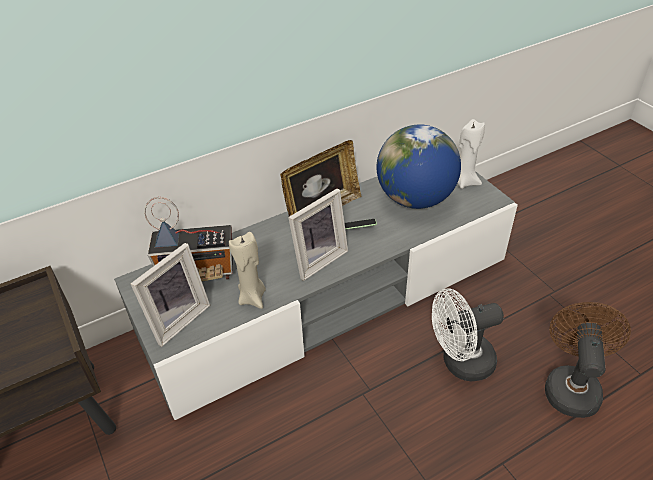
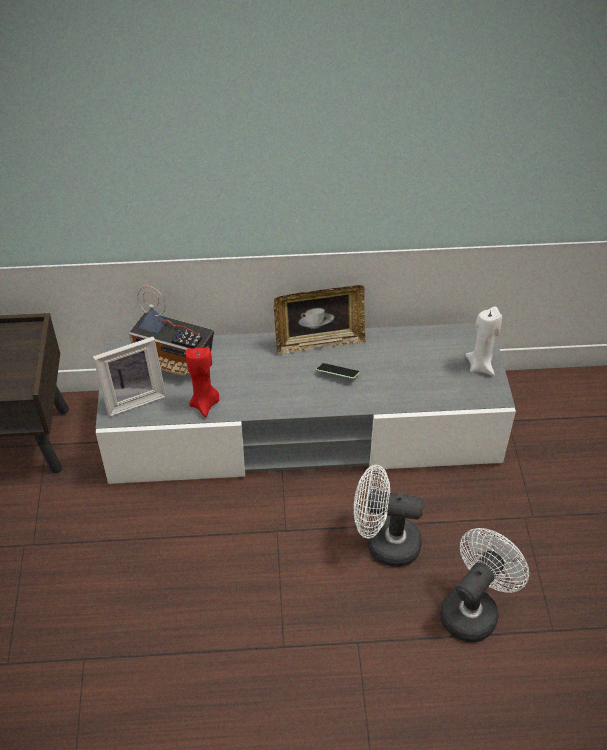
camera: 25 degrees right, 5 degrees up
beige candle [229,232,266,309] -> red candle [185,347,219,417]
picture frame [288,189,348,281] -> none
globe [377,124,461,209] -> none
brown fan [545,302,631,418] -> white fan [440,528,529,642]

